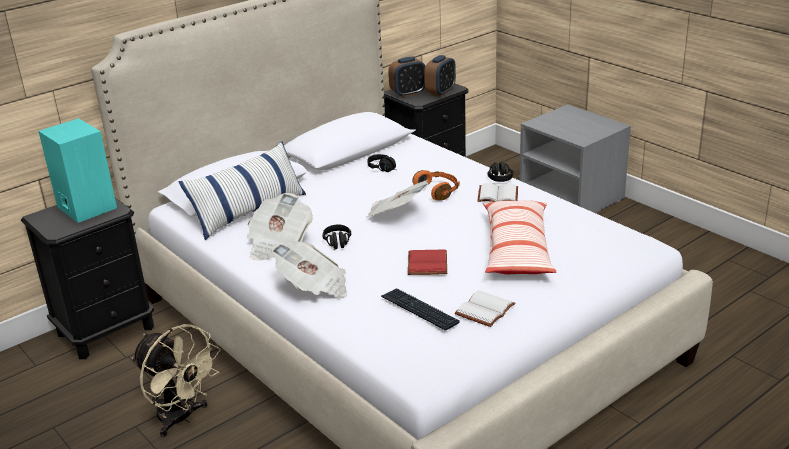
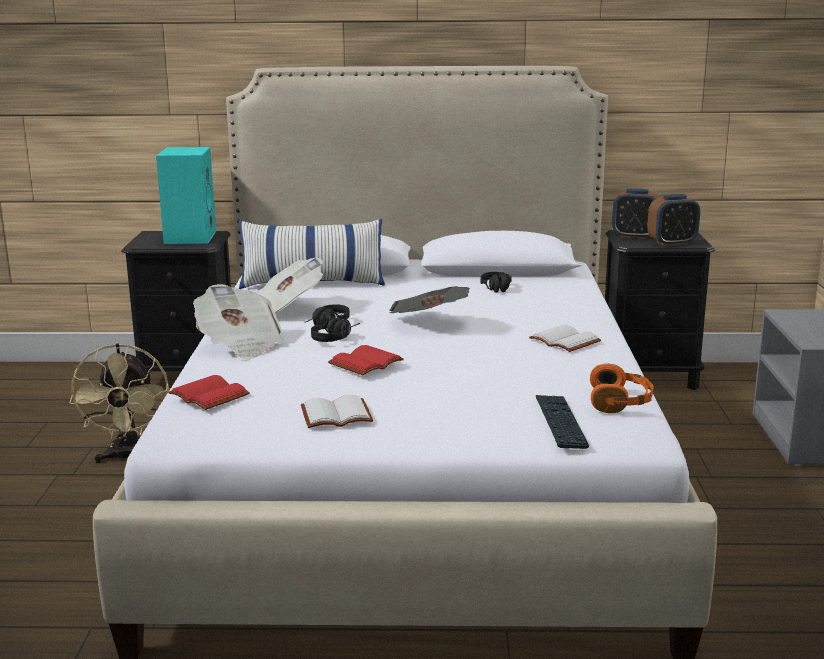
camera: 40 degrees right, 10 degrees down
keyboard [381,288,460,331] -> keyboard moved to [536,395,589,449]
orange headphones [413,170,460,201] -> orange headphones moved to [590,364,653,413]
pillow [483,200,556,274] -> none
black headphones [488,161,513,182] -> black headphones moved to [311,318,360,342]
none -> red book [168,375,250,410]

